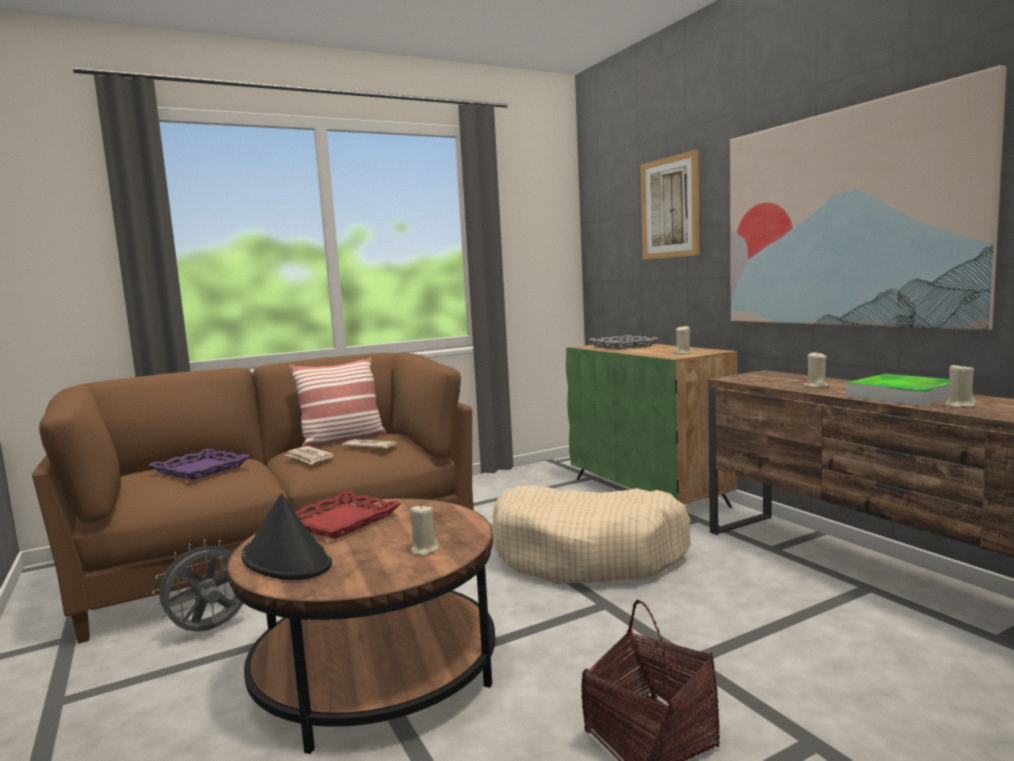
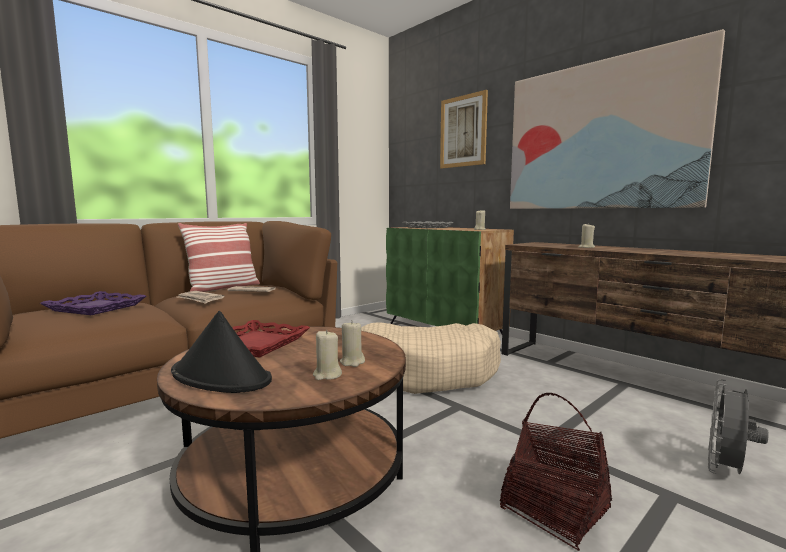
camera: 15 degrees left, 0 degrees up
grey fan [152,539,244,632] -> grey fan moved to [708,379,769,474]
tray [846,374,949,406] -> none
beige candle [945,363,976,408] -> beige candle moved to [313,330,342,380]

